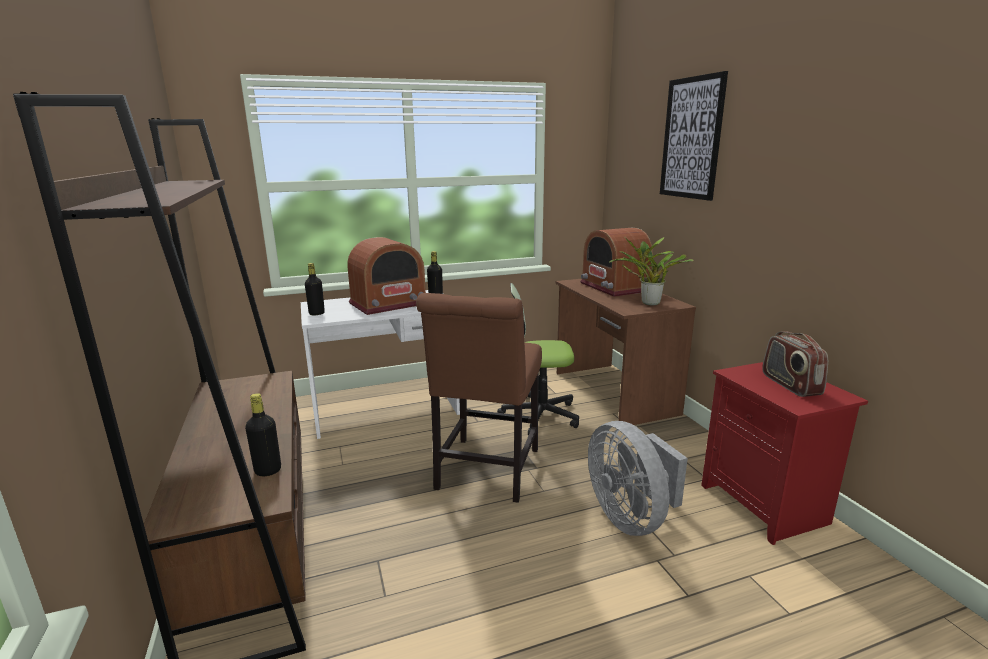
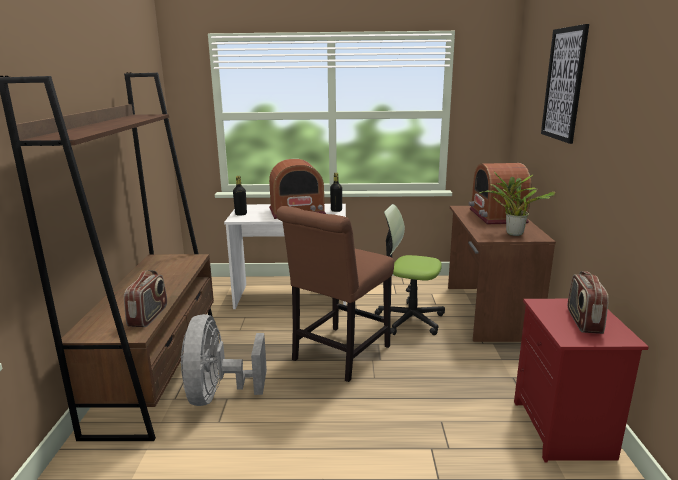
camera: 20 degrees right, 0 degrees up
black bottle [245,393,281,476] -> radio [124,270,167,327]
grey fan [588,421,688,536] -> grey fan moved to [180,314,267,406]

